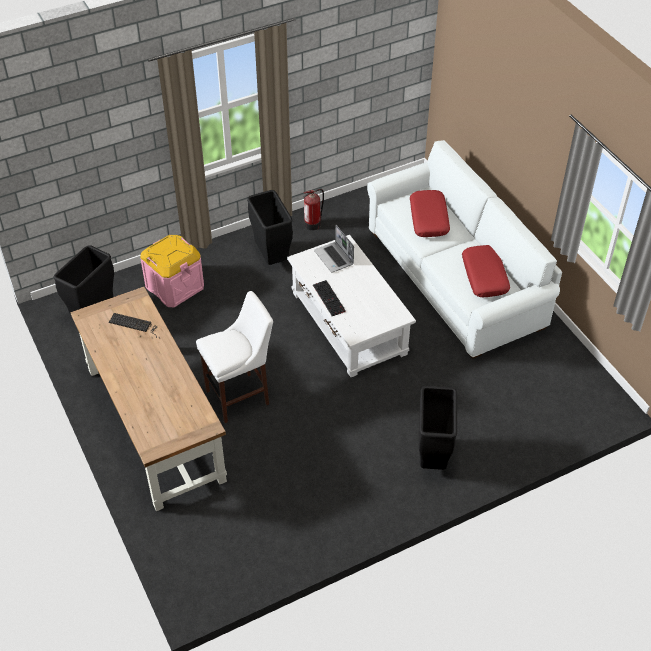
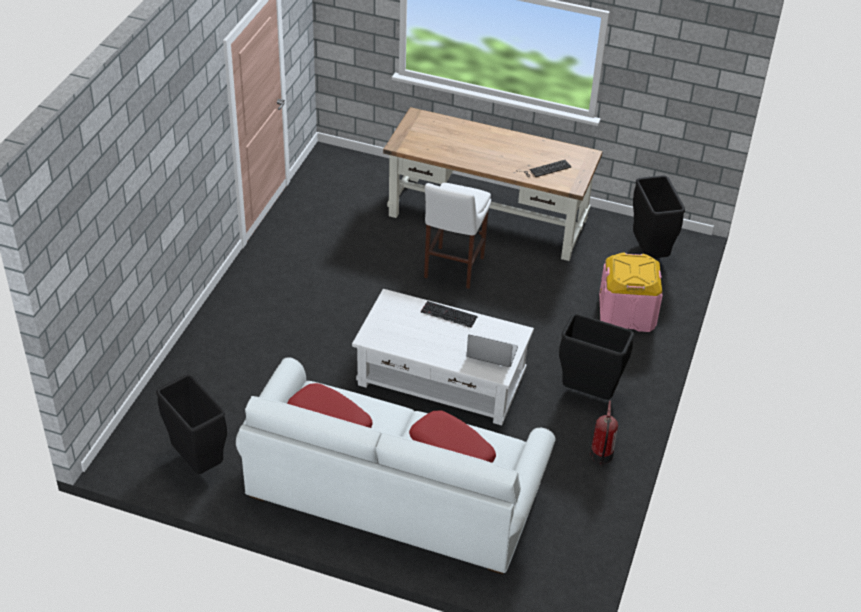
camera: 135 degrees right, 5 degrees down
black trash can [418,386,457,470] -> black trash can moved to [156,374,227,474]

